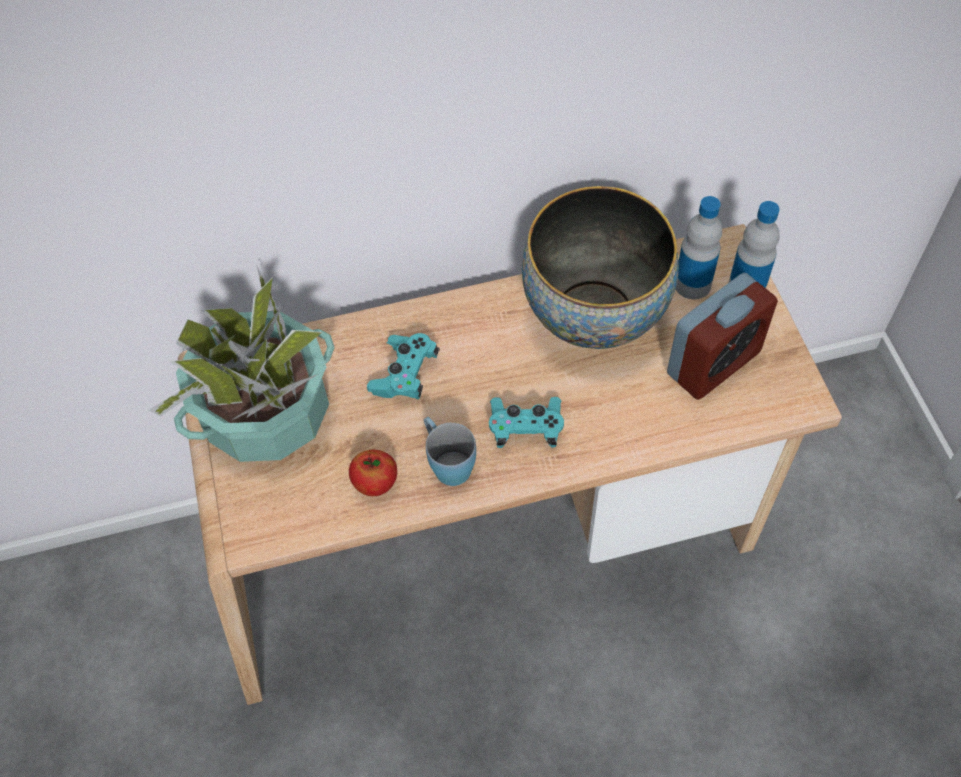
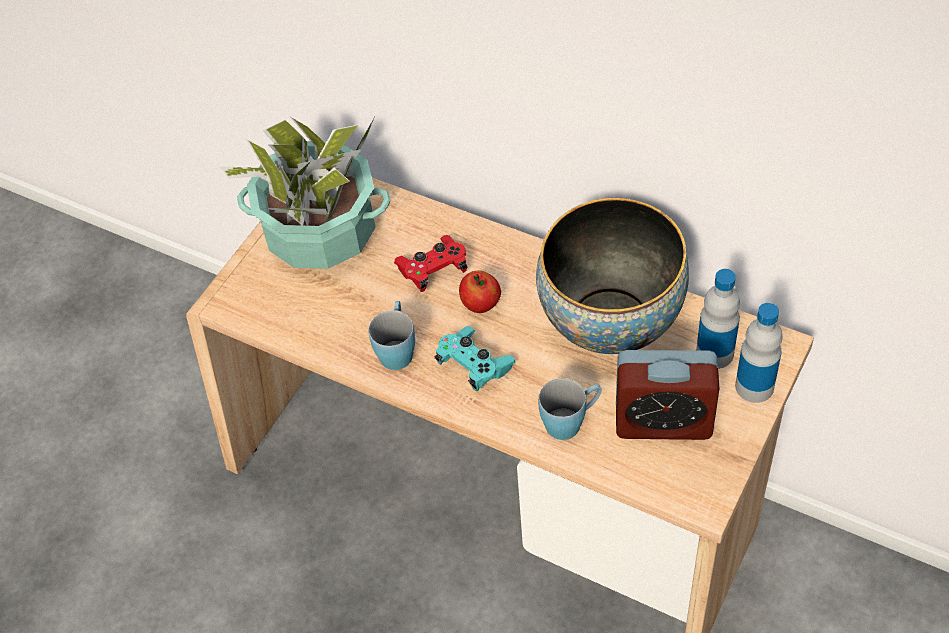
camera: 45 degrees right, 5 degrees down
apple [349,450,397,496] -> apple moved to [459,270,501,313]
turquoise game controller [367,333,440,400] -> red game controller [394,235,467,292]
none -> blue mug [538,378,602,440]

